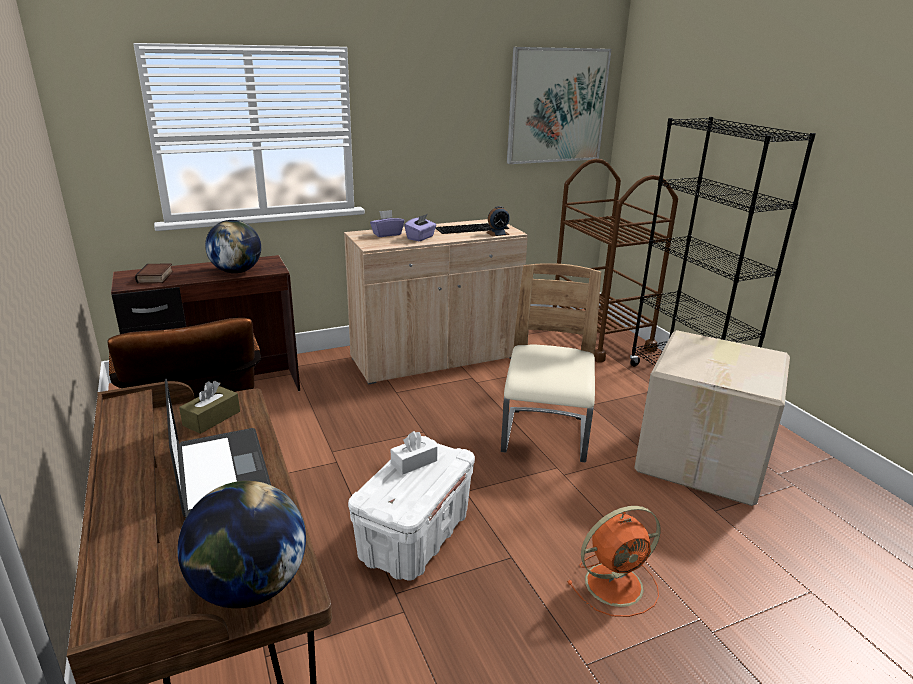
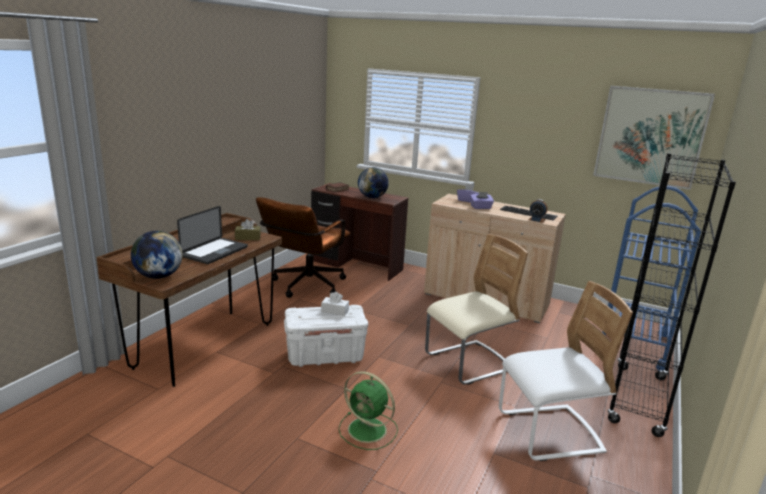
camera: 50 degrees right, 5 degrees down
brown cart [553,159,678,362] -> blue cart [602,186,701,371]
orange fan [567,506,660,617] -> green fan [339,371,398,450]
cardboard box [634,330,790,506] -> white chair [499,281,633,461]

